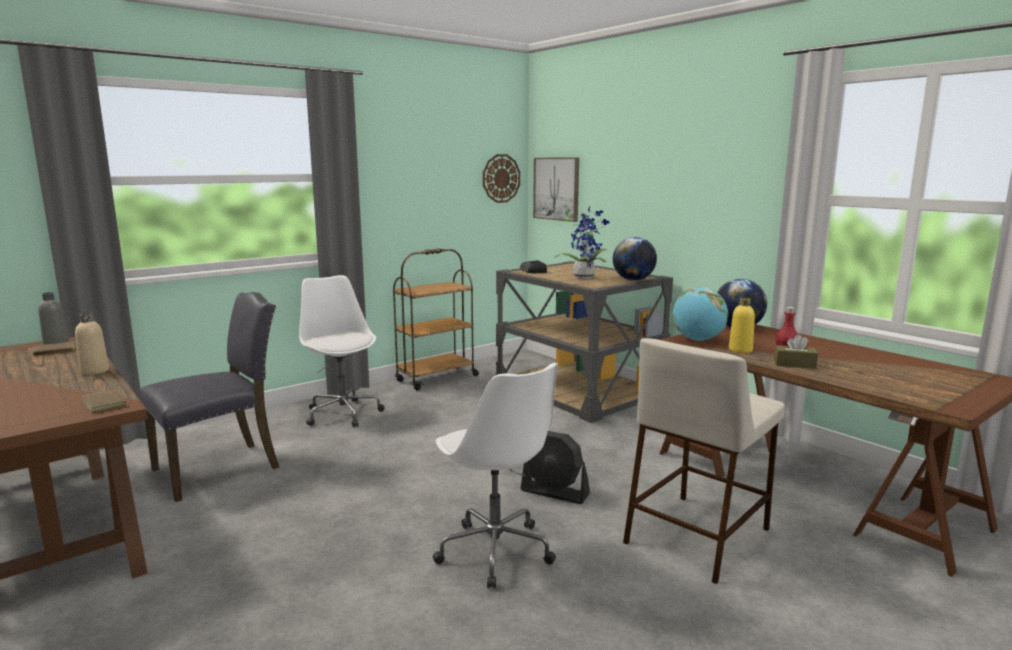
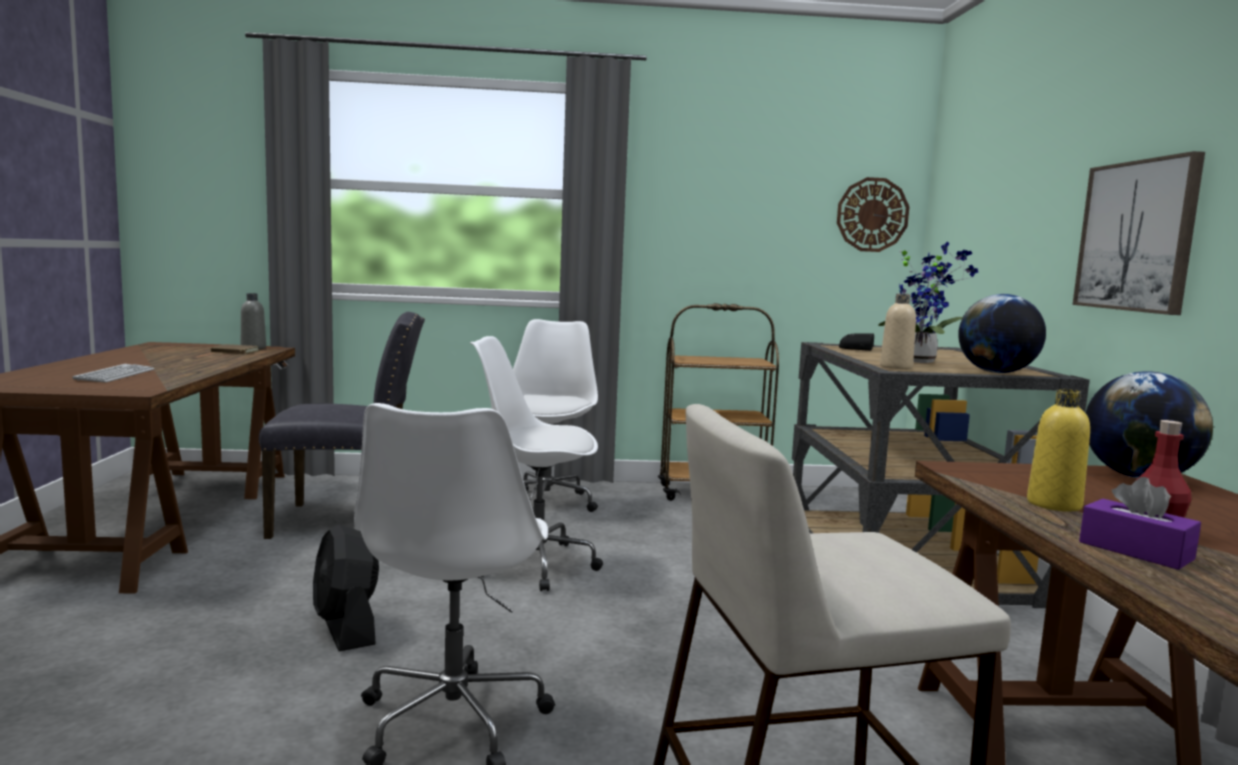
camera: 35 degrees right, 5 degrees down
beige bottle [75,313,109,375] -> beige bottle moved to [880,294,916,369]
brown book [82,388,126,413] -> none
black fan [521,431,590,504] -> black fan moved to [313,525,379,651]
picture [533,157,579,222] -> picture moved to [1072,151,1205,315]
globe [673,287,728,341] -> none
brown tissue box [774,334,818,369] -> purple tissue box [1079,477,1201,570]
none -> keyboard [73,364,155,383]
none -> white office chair [470,336,603,591]

